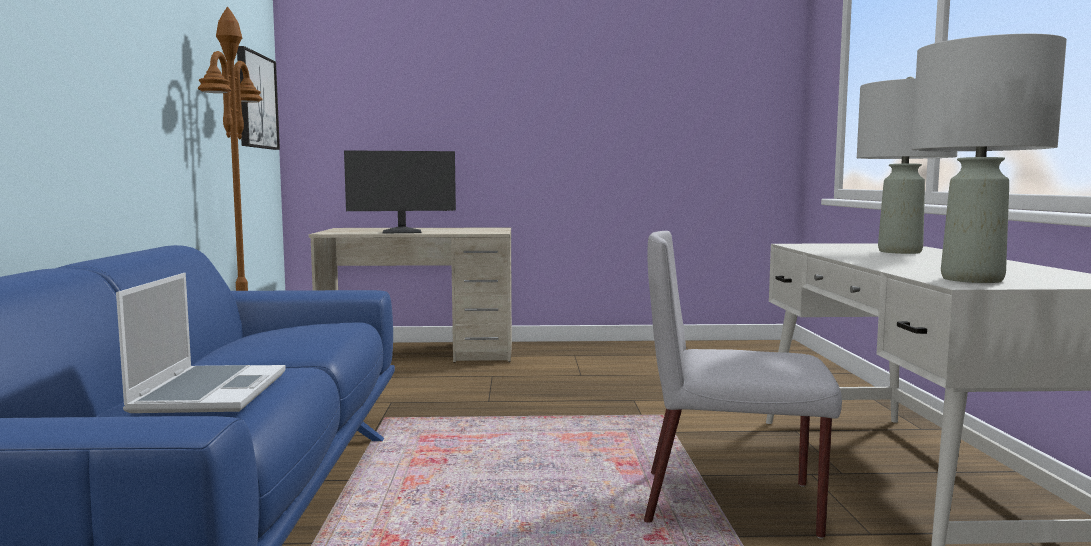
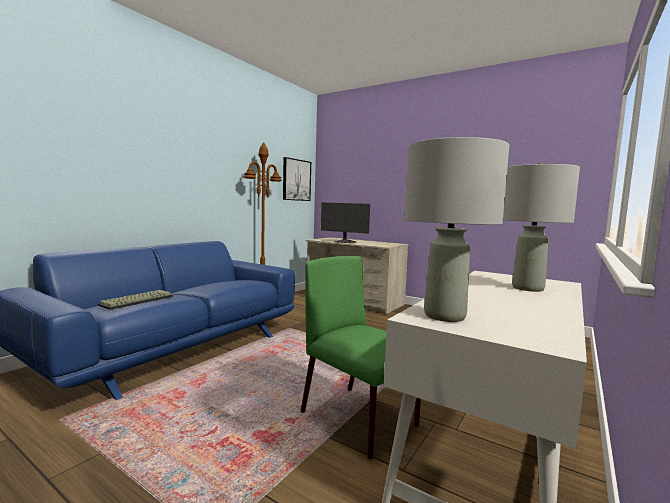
camera: 35 degrees right, 0 degrees up
laptop [116,273,286,413] -> keyboard [98,290,173,310]
grey chair [644,231,842,539] -> green chair [301,256,421,459]

